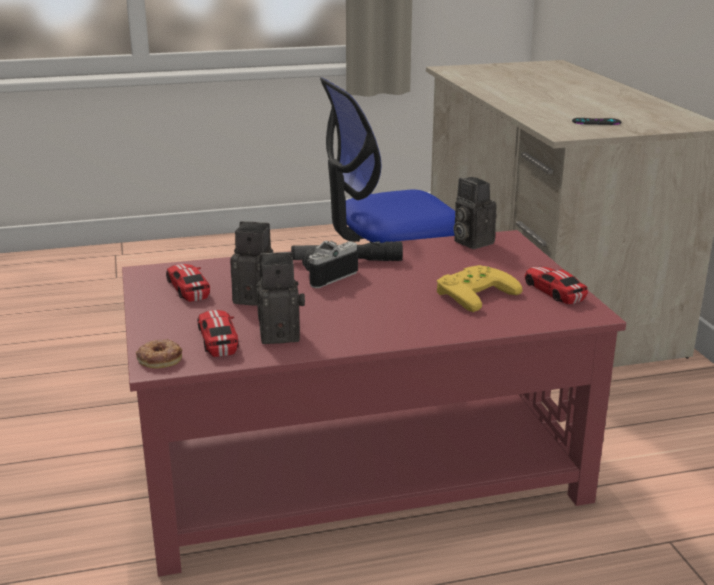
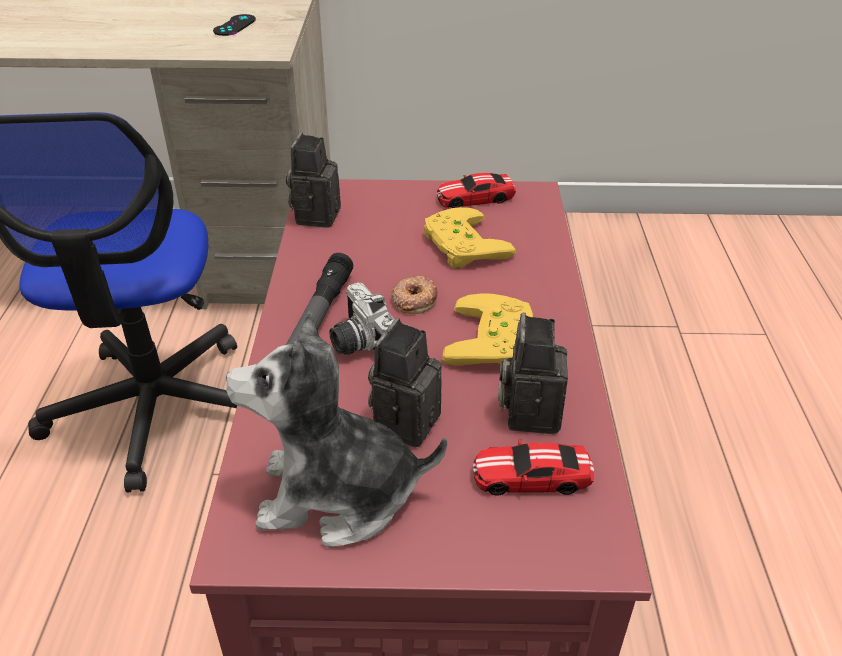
camera: 75 degrees left, 15 degrees up
donut [136,339,182,369] -> donut moved to [391,276,438,314]
toy car [166,264,210,302] -> plush toy [226,311,447,547]
camera [453,177,497,249] -> camera turned 120 degrees clockwise [286,132,341,228]
none -> yellow game controller [442,293,533,366]

